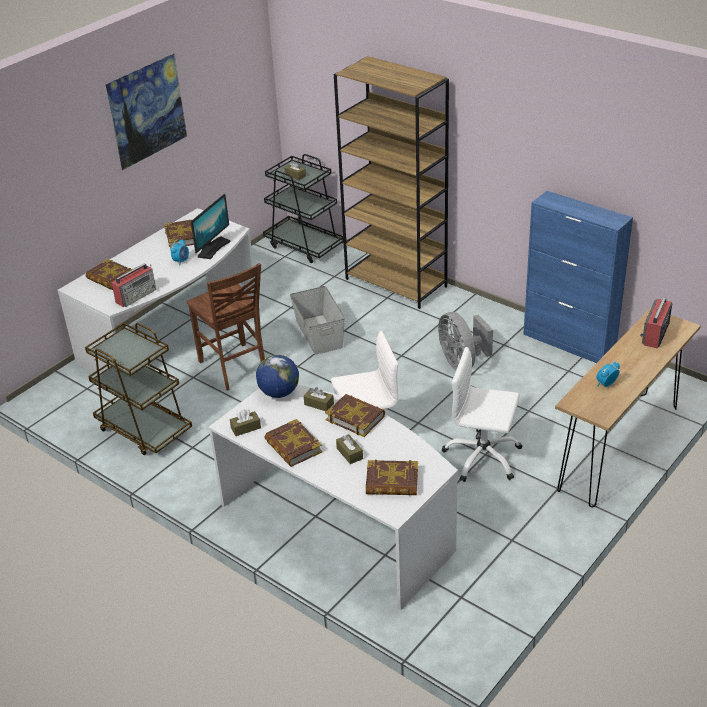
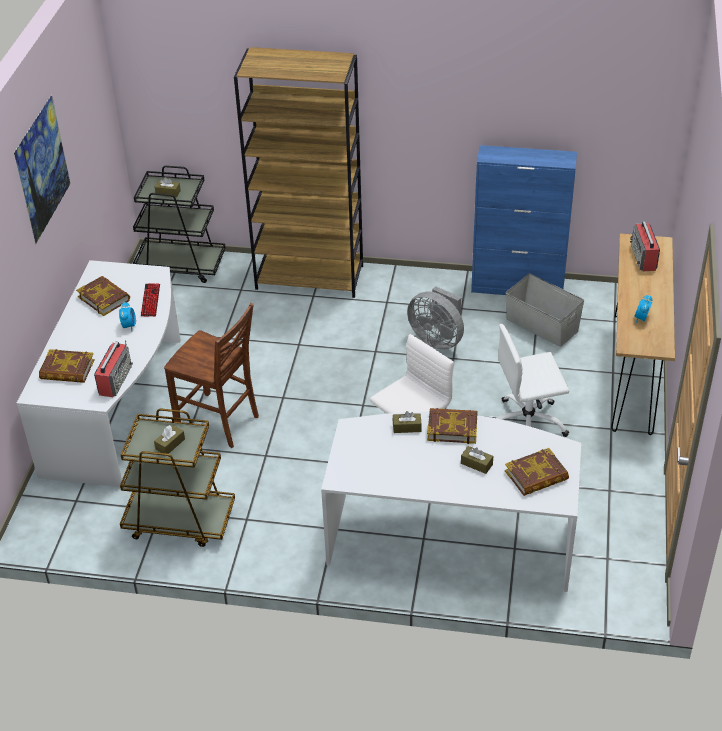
camera: 30 degrees left, 5 degrees up
monitor [191,194,231,259] -> keyboard [141,283,160,317]
brown tissue box [230,409,261,436] -> brown tissue box moved to [154,425,185,454]
globe [256,355,299,398] -> none
book [264,419,322,467] -> none
grey storage box [290,286,345,355] -> grey storage box moved to [505,274,585,347]

